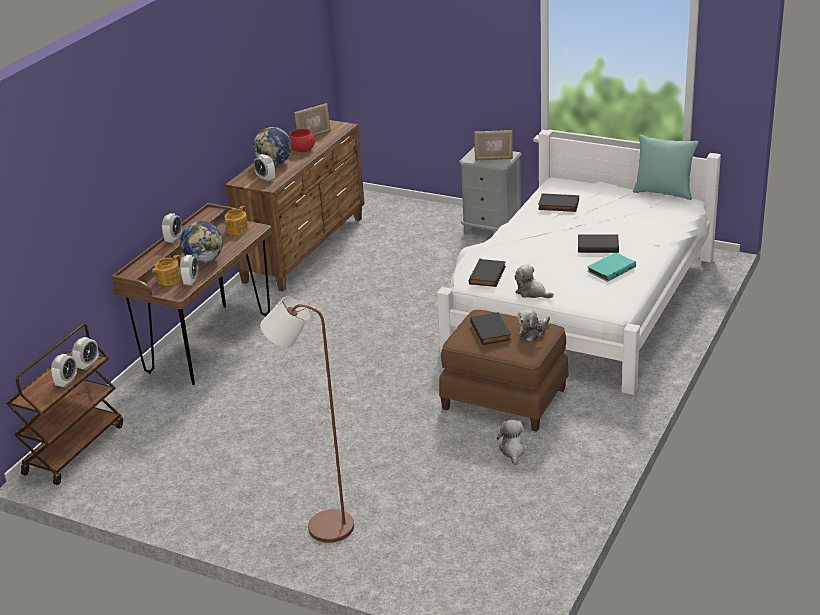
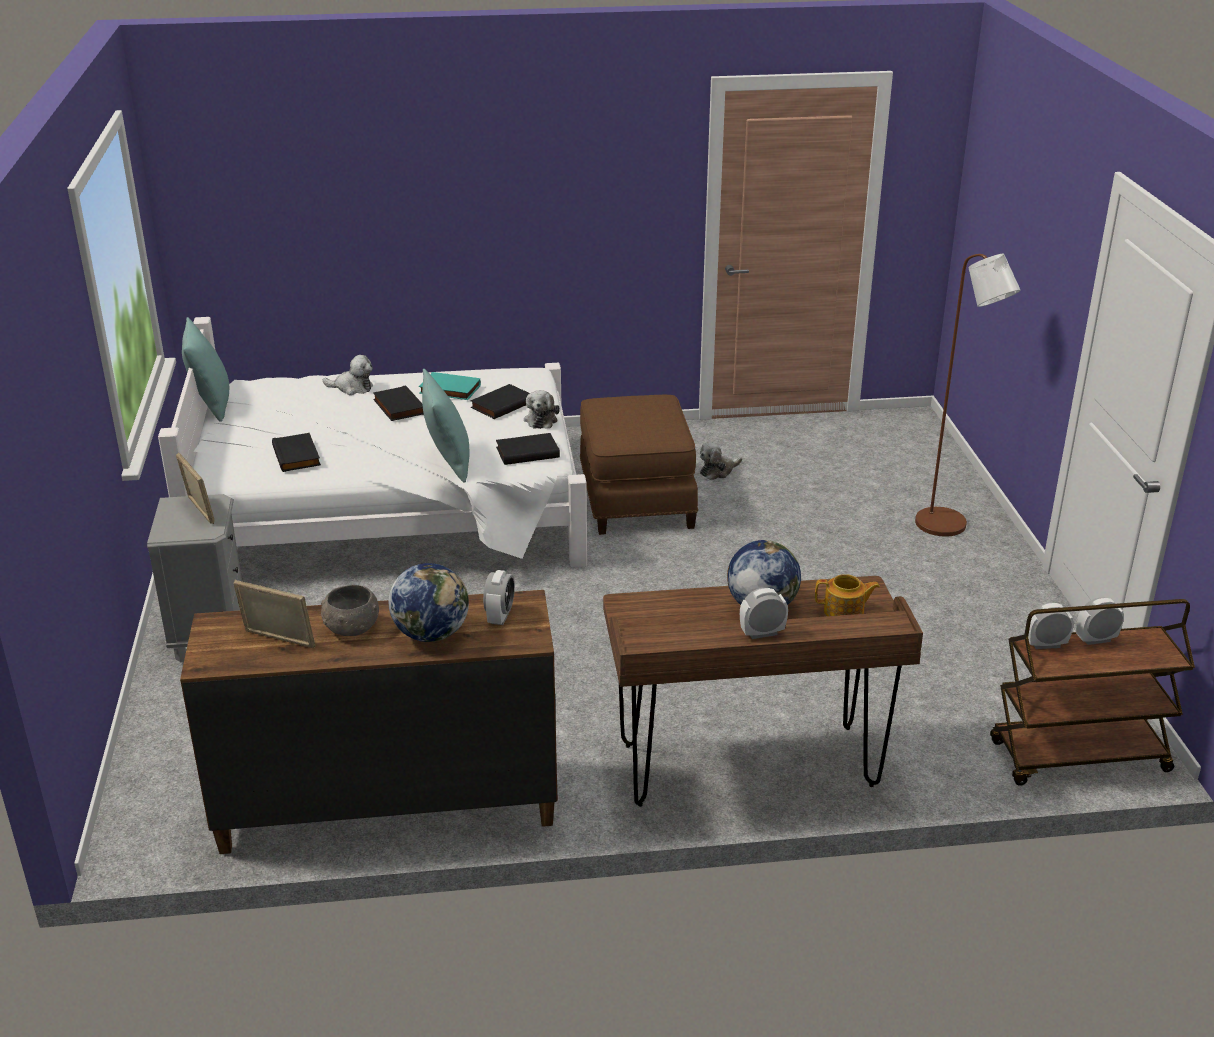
camera: 125 degrees left, 0 degrees up
alarm clock [180,255,199,286] -> none
teapot [225,206,249,235] -> none
red bowl [289,129,316,152] -> grey bowl [321,585,379,636]
black book [470,312,511,345] -> black book moved to [470,384,530,419]
plush toy [517,309,550,342] -> plush toy moved to [323,355,373,395]
none -> turquoise pillow [422,369,470,483]

